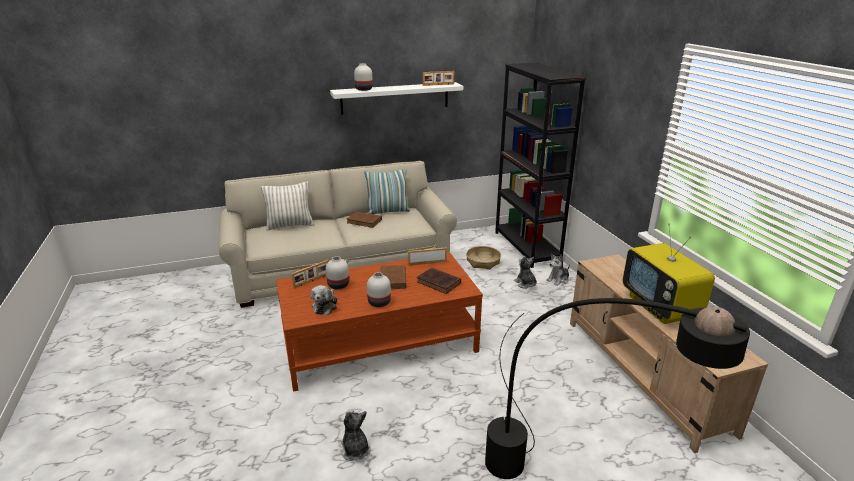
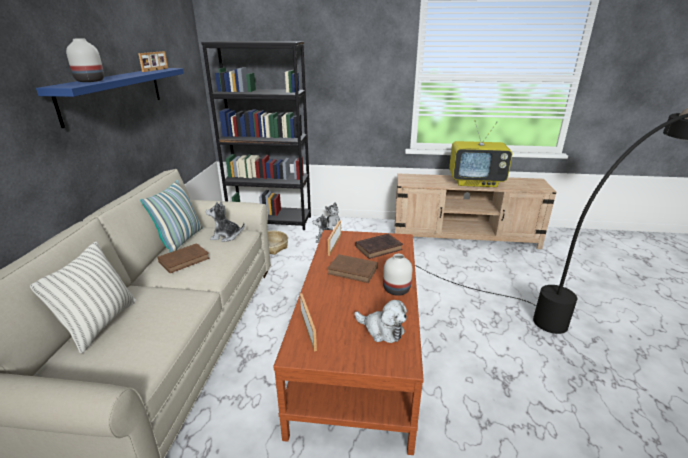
camera: 65 degrees left, 0 degrees up
white vase [326,256,349,289] -> none
white shelf [330,82,463,115] -> blue shelf [36,68,184,128]
plush toy [341,409,371,461] -> plush toy moved to [206,201,245,242]

